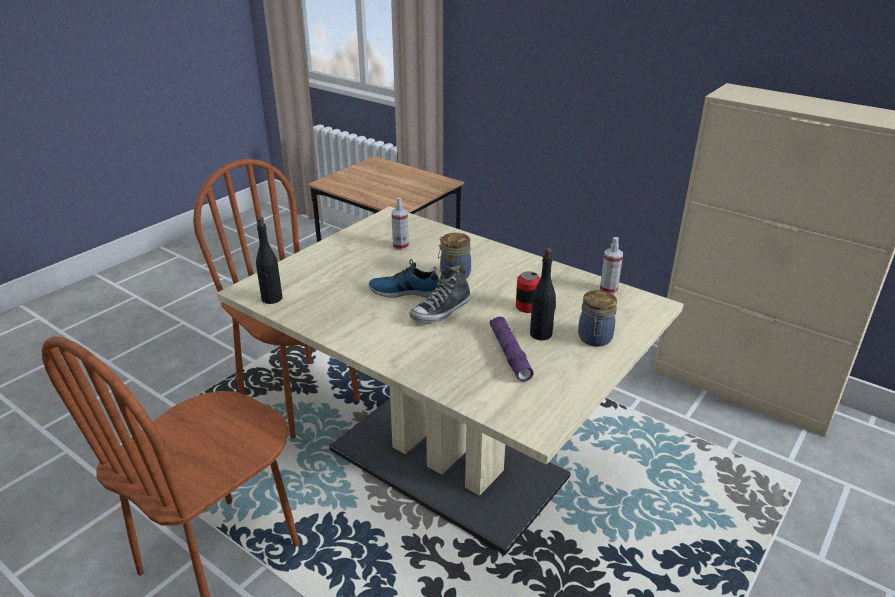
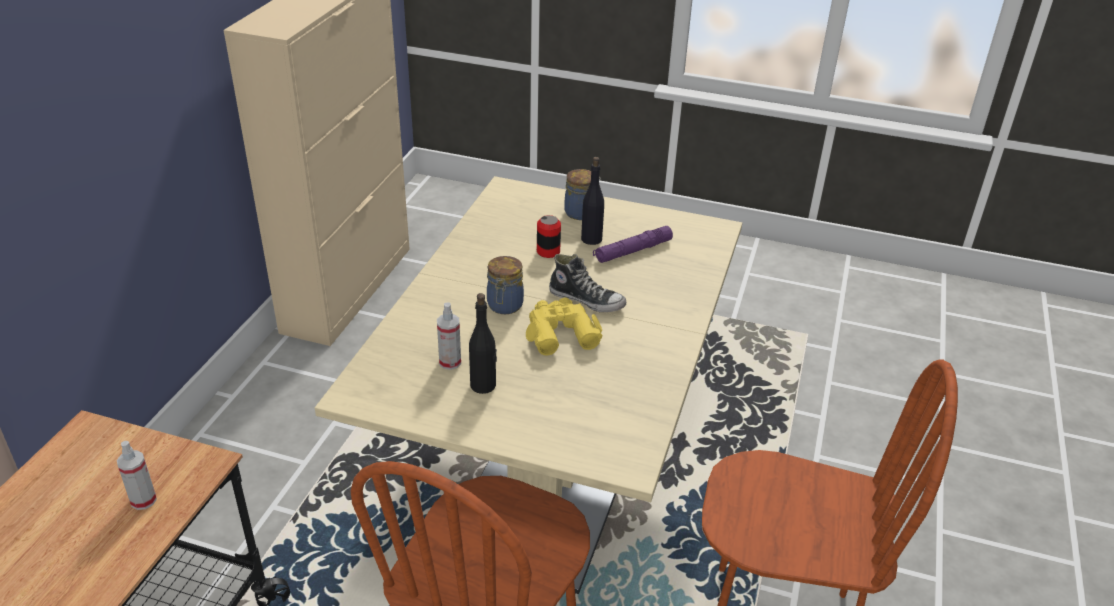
camera: 110 degrees left, 5 degrees up
black bottle [256,217,282,304] -> black bottle moved to [469,293,497,394]
shoe [369,259,439,298] -> yellow binoculars [526,297,603,356]
spray bottle [600,237,623,294] -> spray bottle moved to [117,441,157,510]

